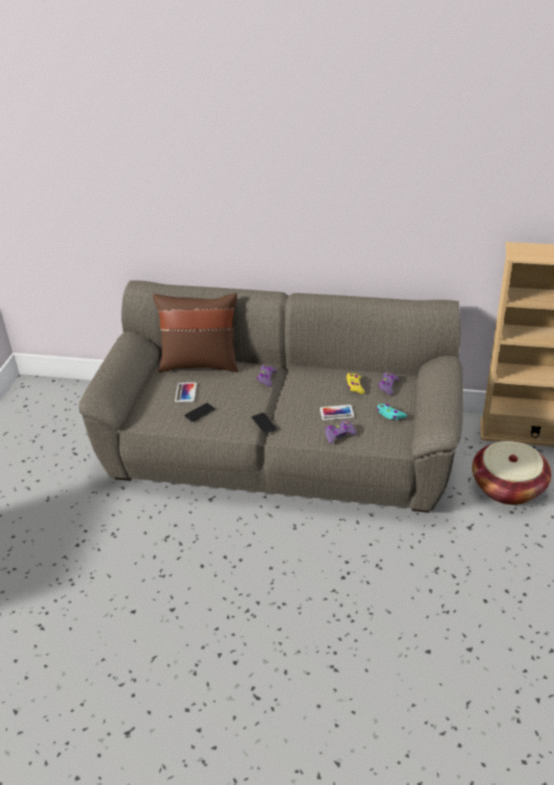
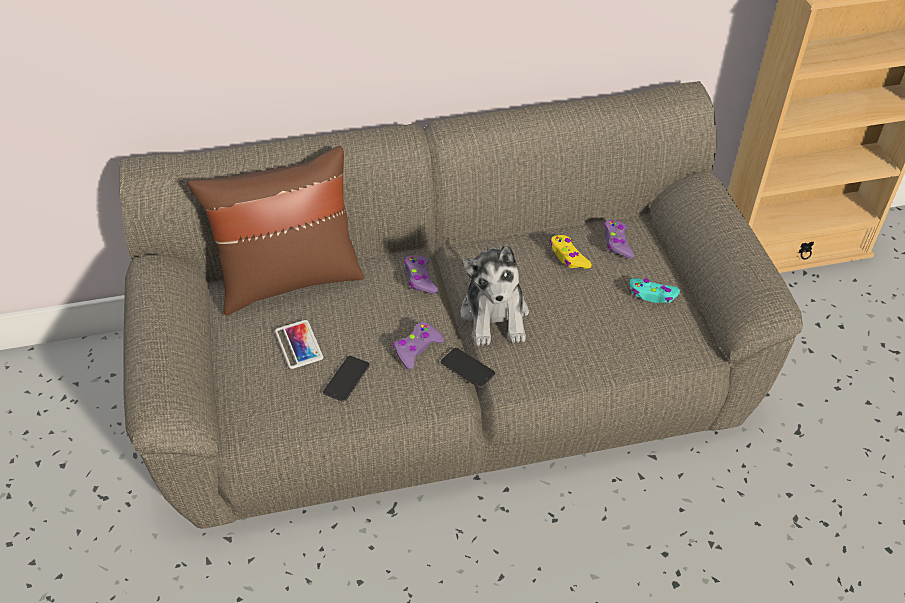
camera: 25 degrees left, 10 degrees up
phone [320,405,354,420] -> none
purple game controller [325,420,357,443] -> purple game controller moved to [393,322,444,369]
basket [472,441,551,505] -> none
none -> plush toy [461,244,529,346]

